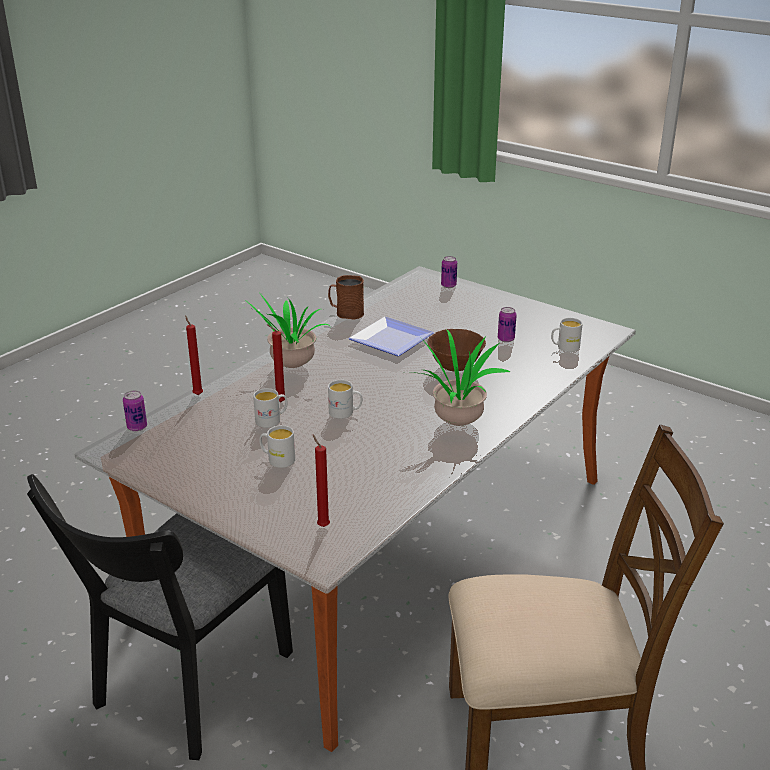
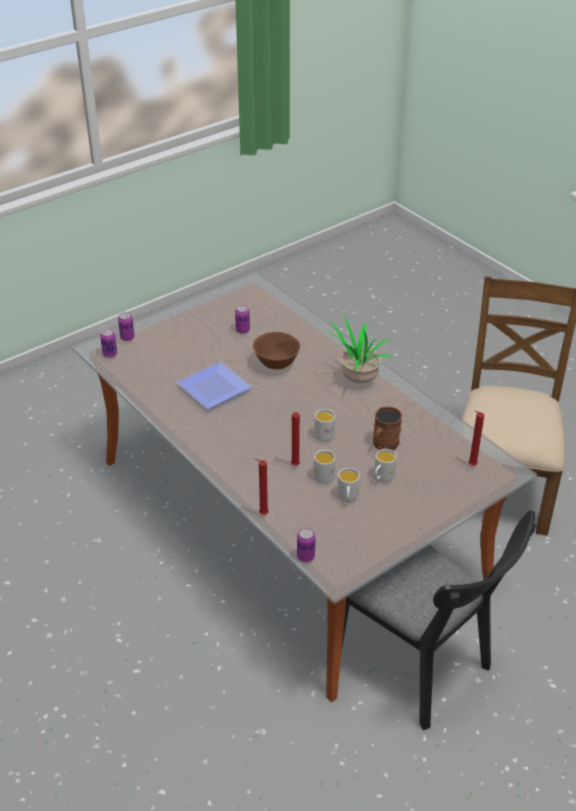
camera: 75 degrees left, 10 degrees up
potted plant [240,294,331,368] -> none
brown mug [328,275,364,320] -> brown mug moved to [373,406,402,451]
white mug [551,318,583,352] -> white mug moved to [337,468,360,502]
none -> can [100,329,117,358]

